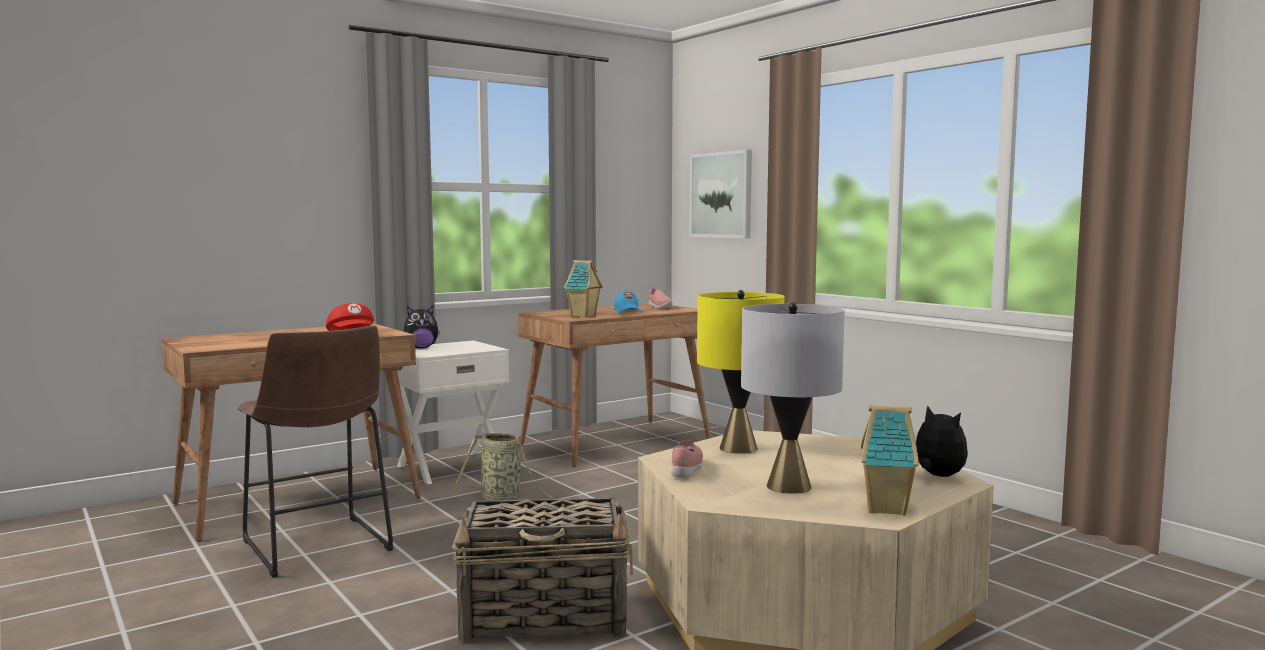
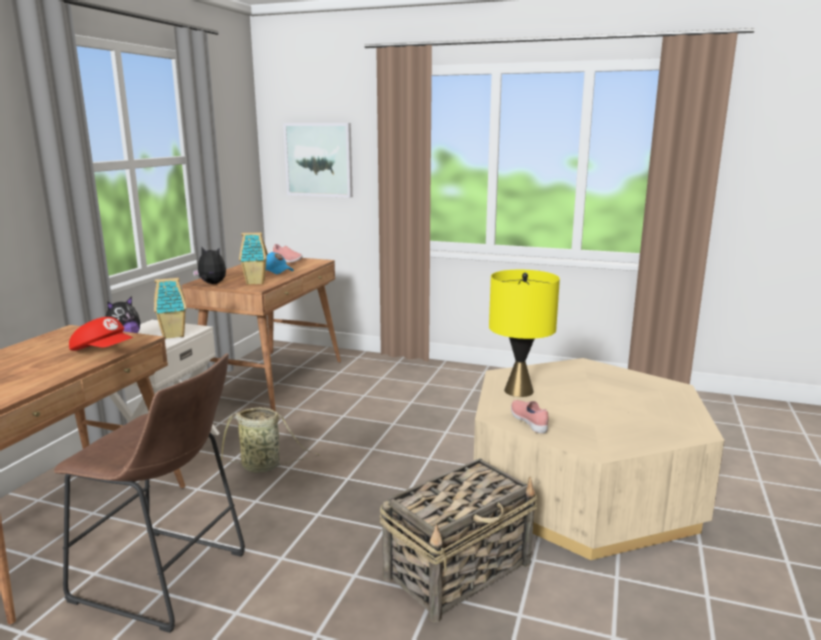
camera: 35 degrees left, 10 degrees up
grey table lamp [741,302,845,494] -> none
toy house [861,405,919,516] -> toy house moved to [154,278,187,339]
plush toy [916,405,968,477] -> plush toy moved to [193,247,226,284]

